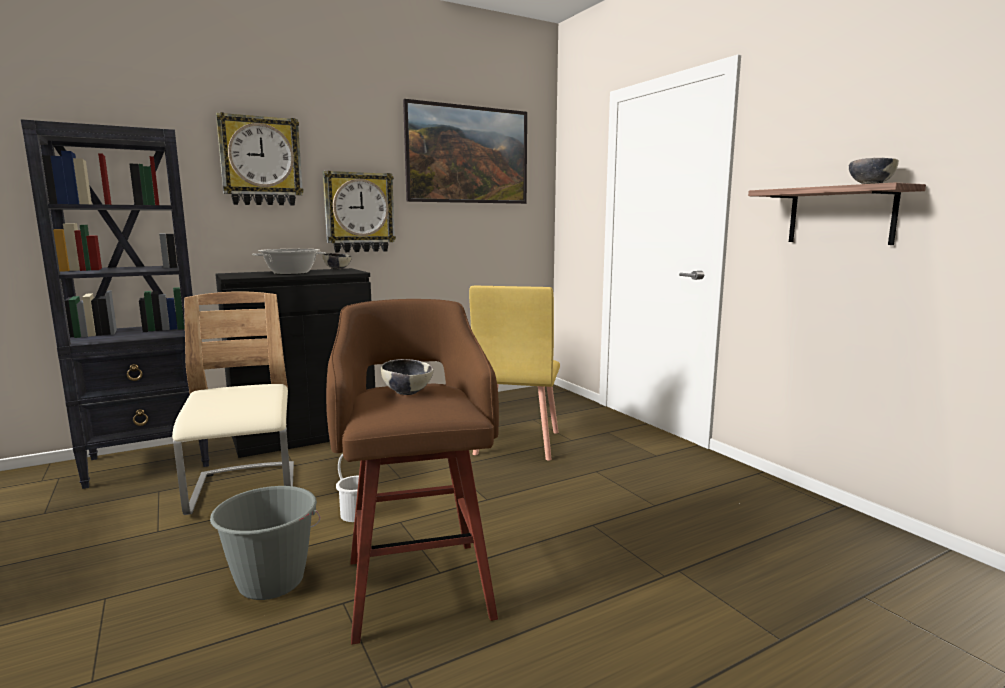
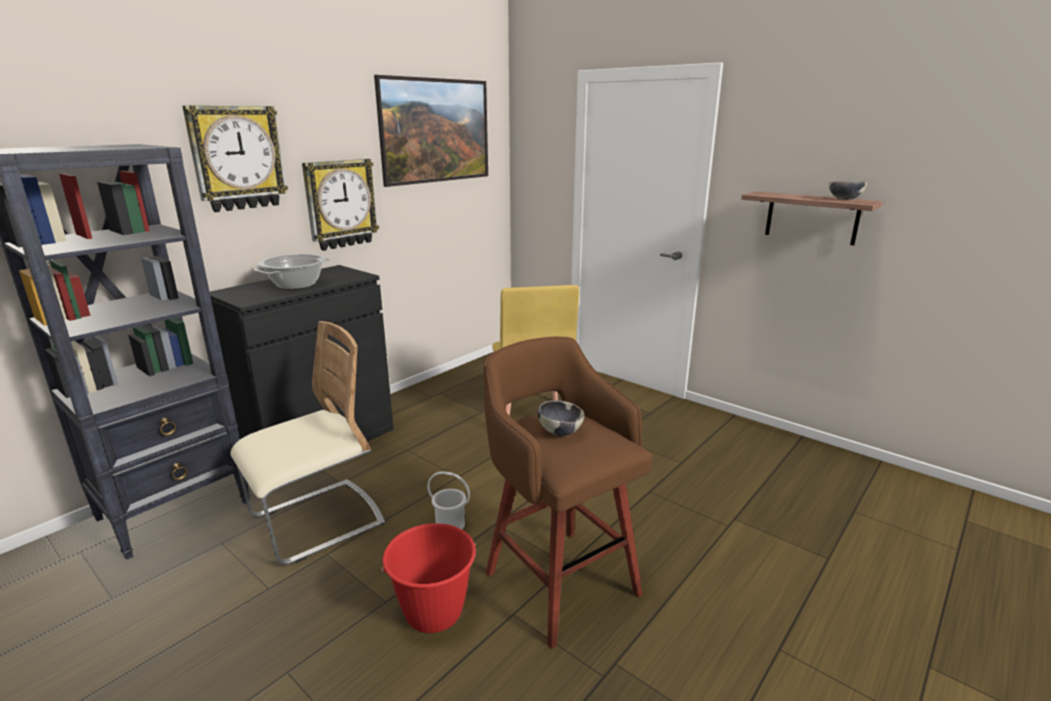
camera: 20 degrees left, 10 degrees up
beige chair [172,291,294,515] -> beige chair turned 90 degrees clockwise [230,321,385,565]
grey bucket [210,486,320,600] -> red bucket [381,523,476,633]
bowl [322,253,352,270] -> none

